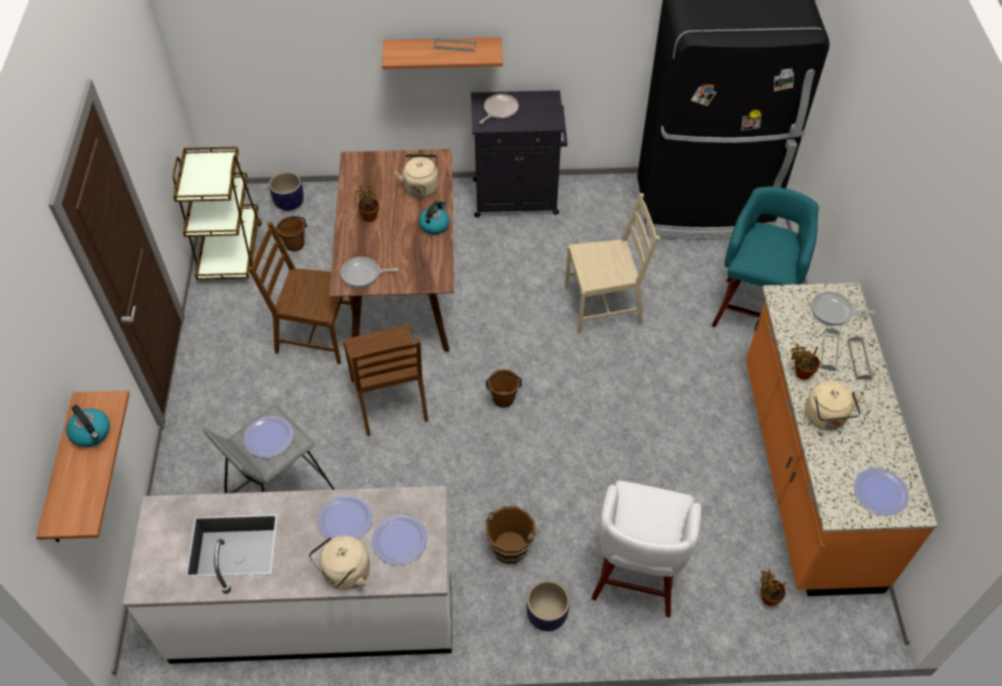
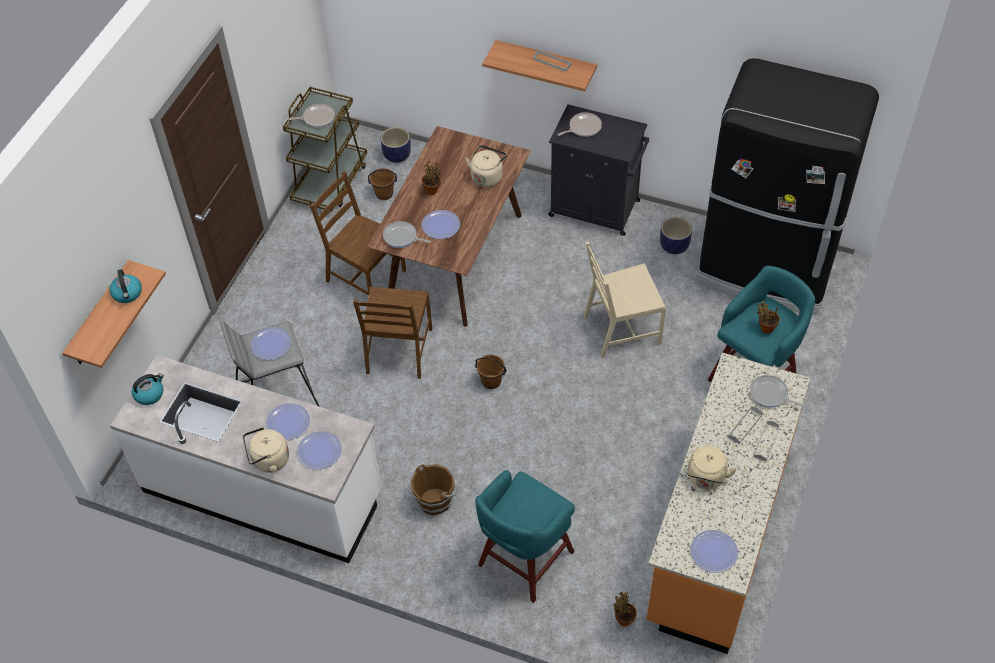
camera: 25 degrees right, 0 degrees up
kettle [419,200,450,235] -> kettle moved to [132,373,164,405]
planter [526,580,570,631] -> planter moved to [660,217,692,254]
beige chair [565,193,660,334] -> beige chair turned 150 degrees clockwise [584,241,666,358]
white stool [592,481,702,618] -> turquoise stool [475,470,575,603]
potted plant [791,343,820,380] -> potted plant moved to [757,300,780,334]
none -> frying pan [287,104,335,127]
none -> plate [422,210,460,239]

